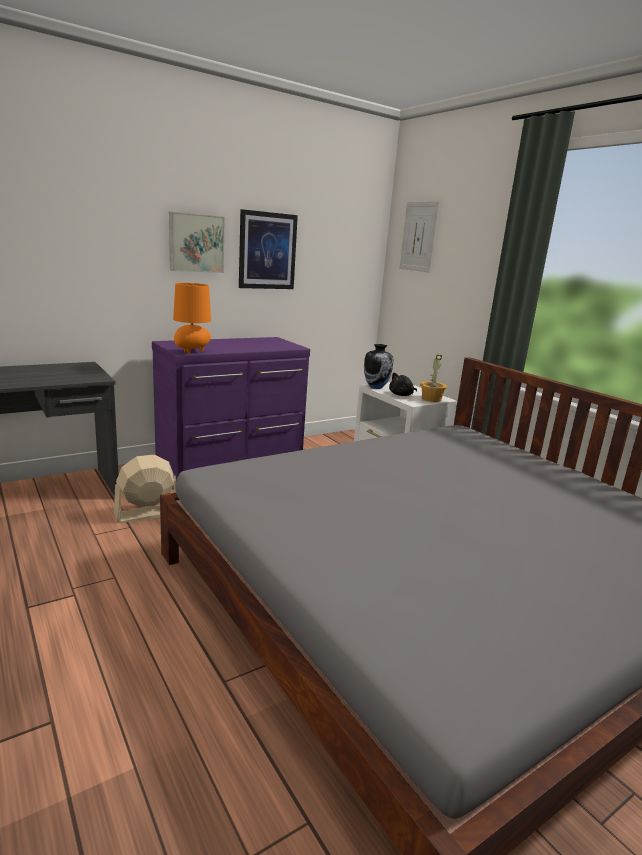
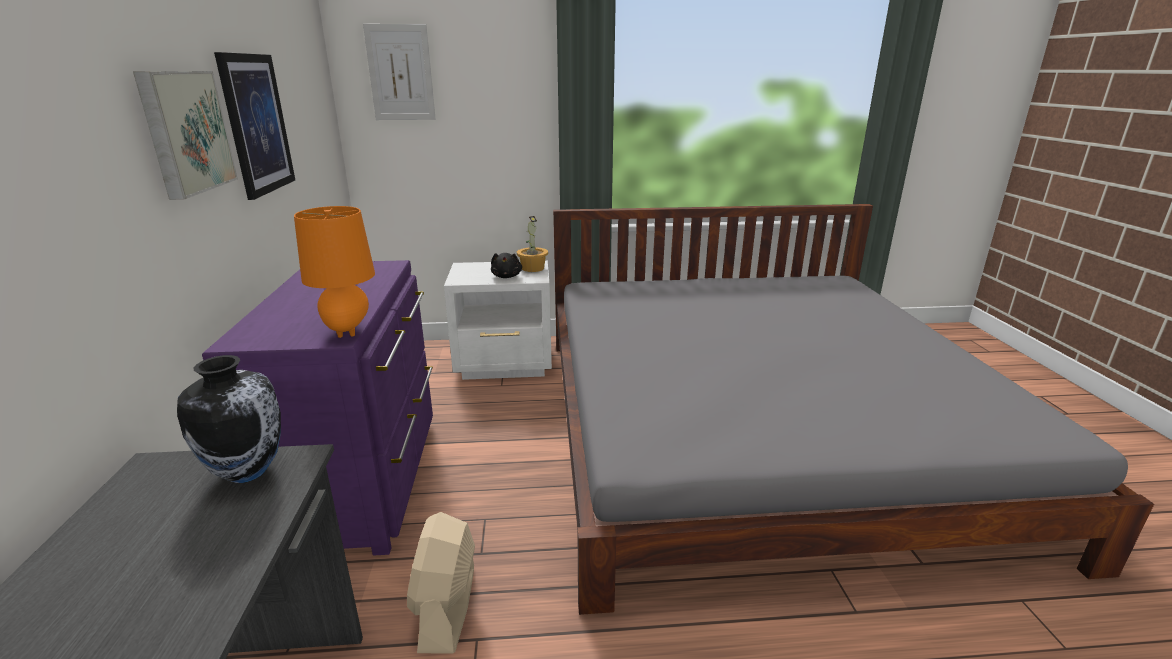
camera: 60 degrees left, 5 degrees up
vase [364,344,394,389] -> vase moved to [177,355,281,483]

